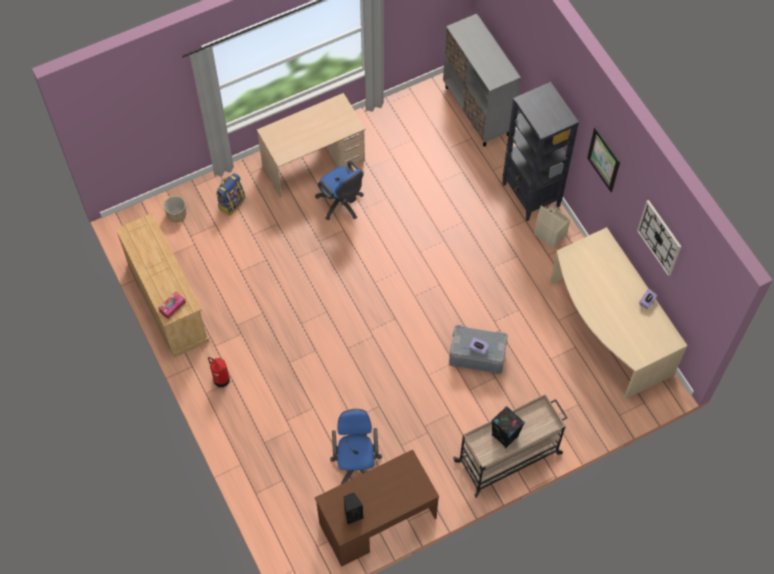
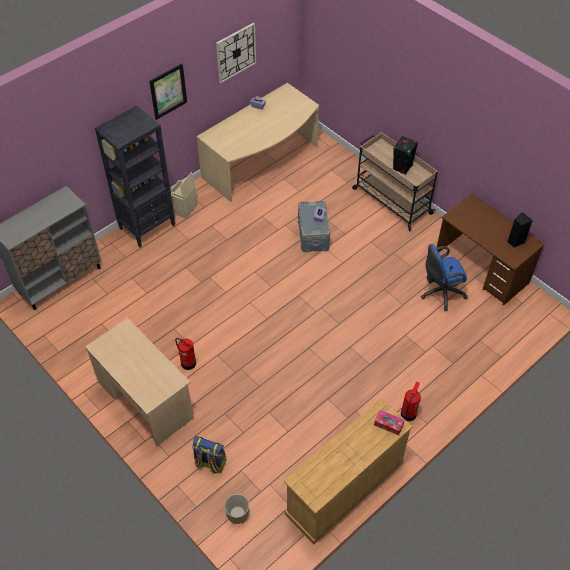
camera: 105 degrees left, 10 degrees down
blue office chair [315,161,364,220] -> fire extinguisher [175,338,196,370]

